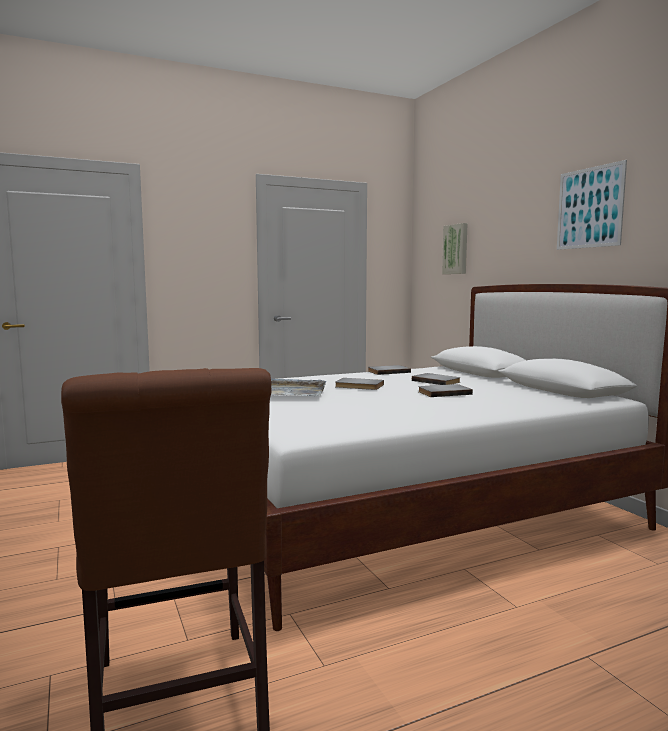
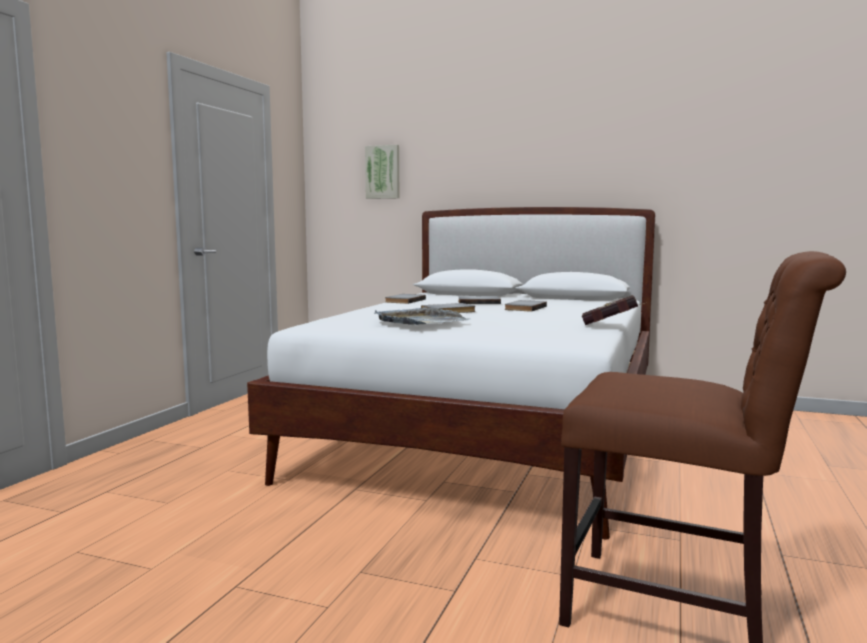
camera: 45 degrees left, 0 degrees up
picture [557,160,627,250] -> none
none -> red book [582,295,647,325]

